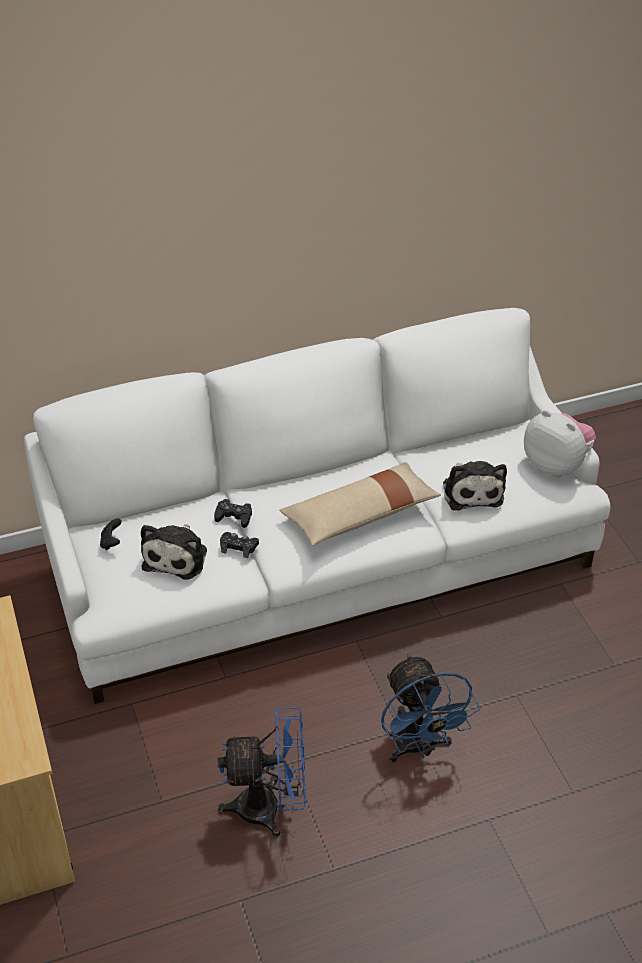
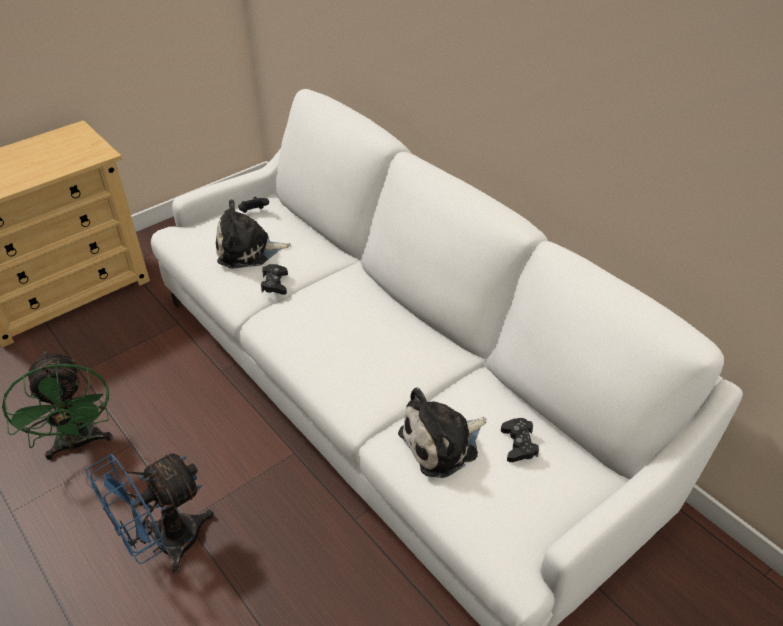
camera: 70 degrees right, 0 degrees up
black game controller [214,499,252,528] -> black game controller moved to [501,418,539,462]
blue fan [217,707,306,838] -> green fan [2,351,113,460]
beige pillow [279,462,441,546] -> none
plush toy [524,410,596,477] -> none

